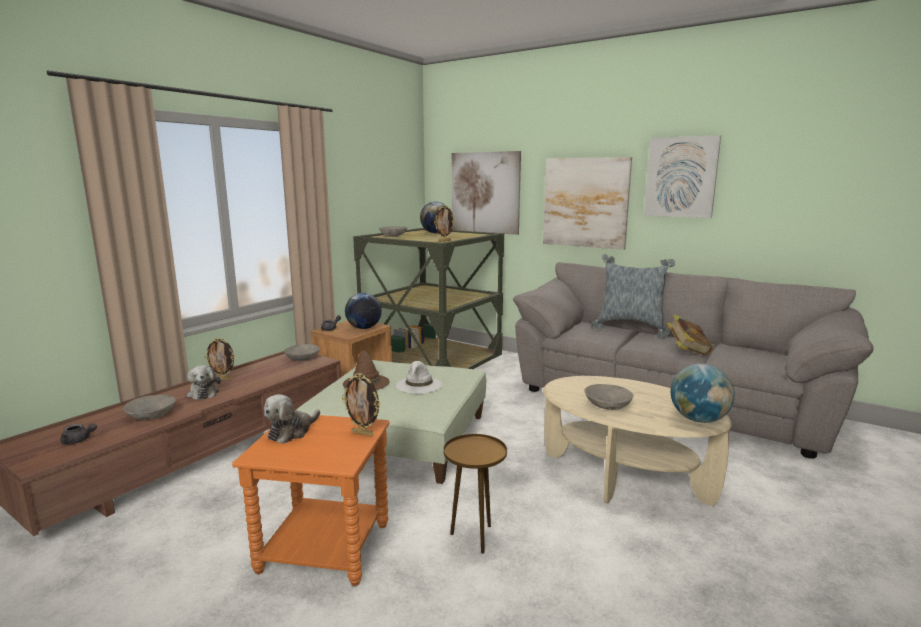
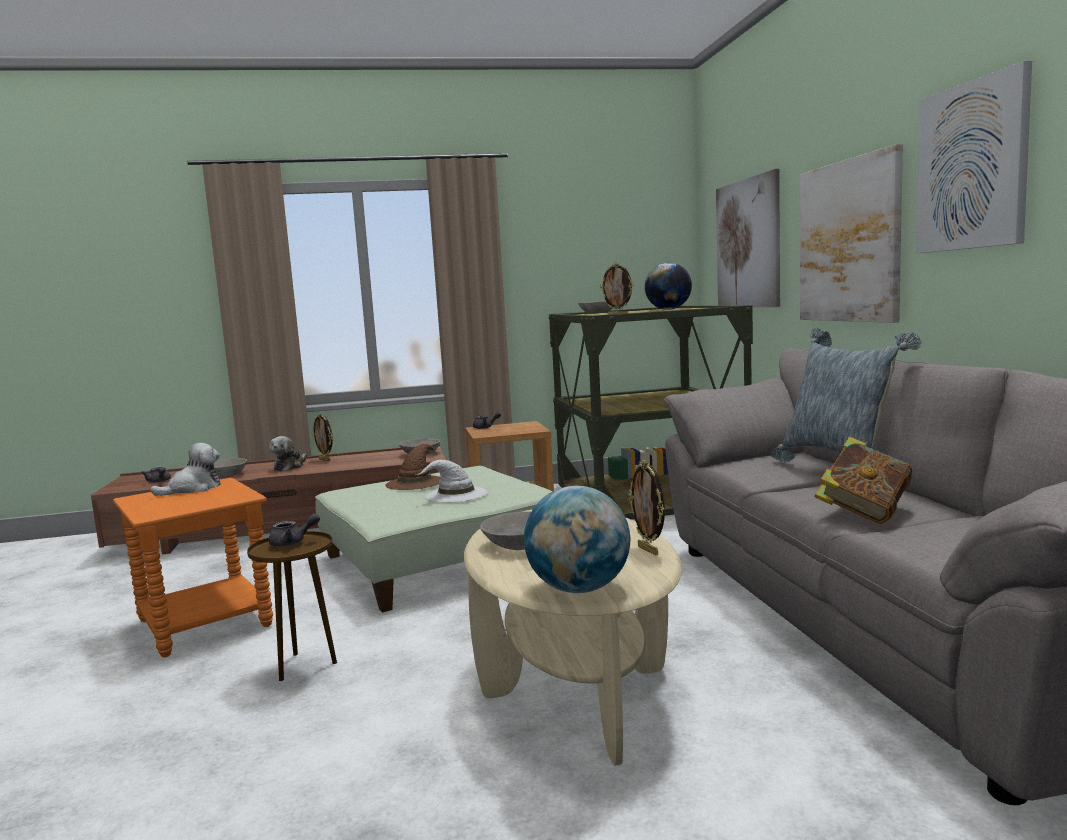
camera: 45 degrees right, 5 degrees down
plush toy [264,394,320,444] -> plush toy turned 150 degrees clockwise [150,443,221,496]
picture frame [342,373,381,436] -> picture frame moved to [628,460,665,555]
globe [345,293,382,329] -> none
none -> grey teapot [268,513,320,547]

